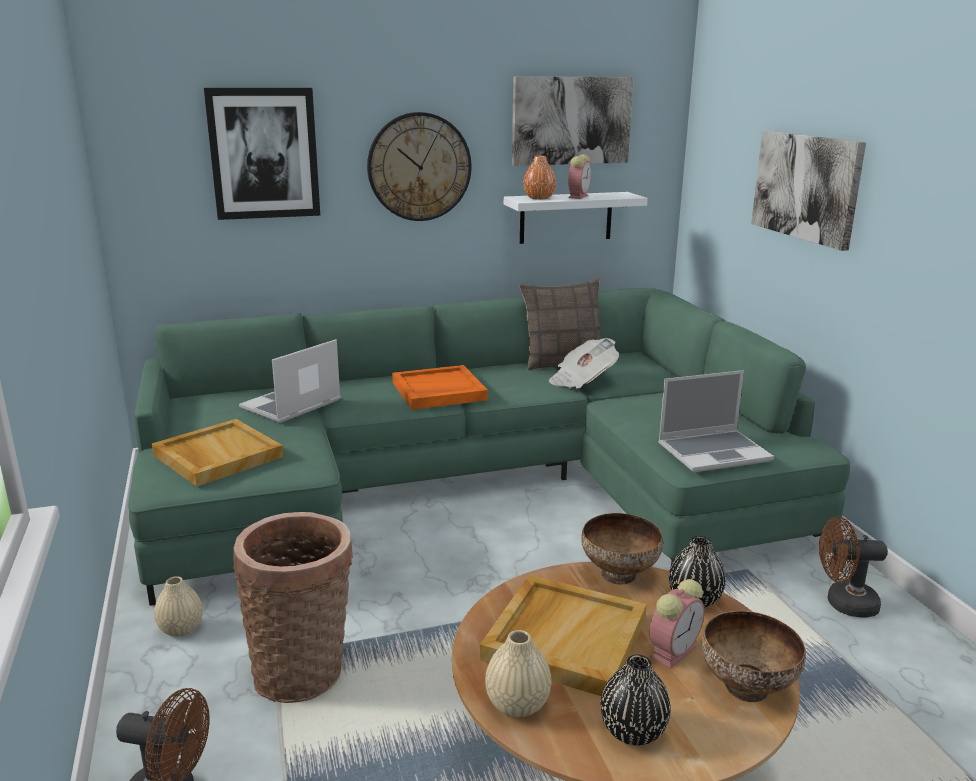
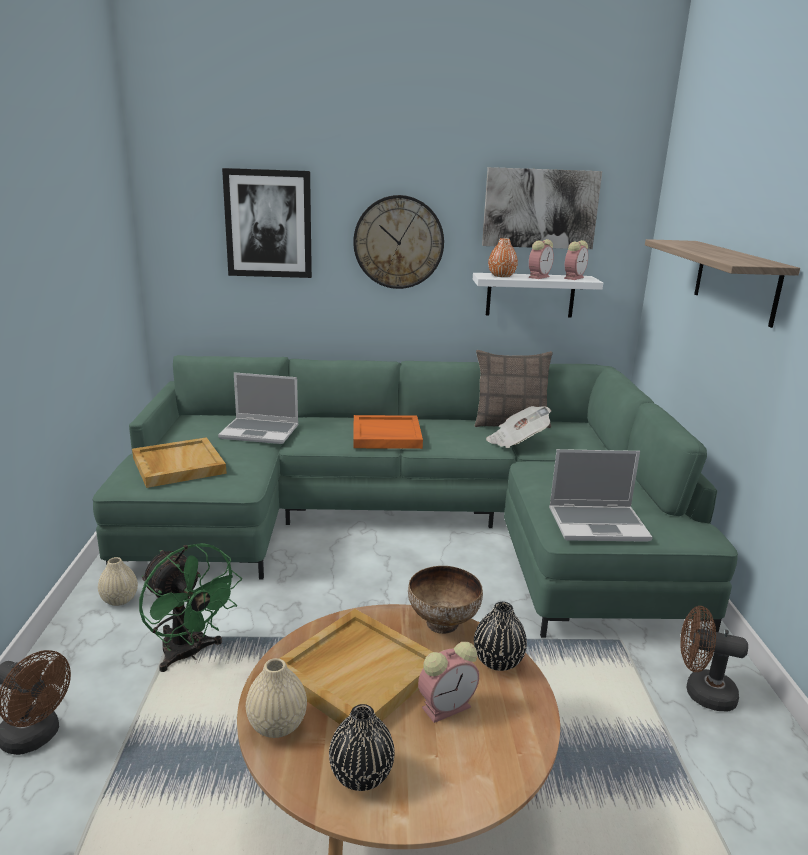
camera: 15 degrees right, 0 degrees up
basket [233,512,353,703] -> green fan [139,543,242,672]
laptop [239,339,341,423] -> laptop turned 135 degrees counterclockwise [218,372,298,444]
bowl [702,611,806,702] -> none
picture [751,131,866,251] -> shelf [645,239,800,328]
none -> alarm clock [564,240,588,280]

